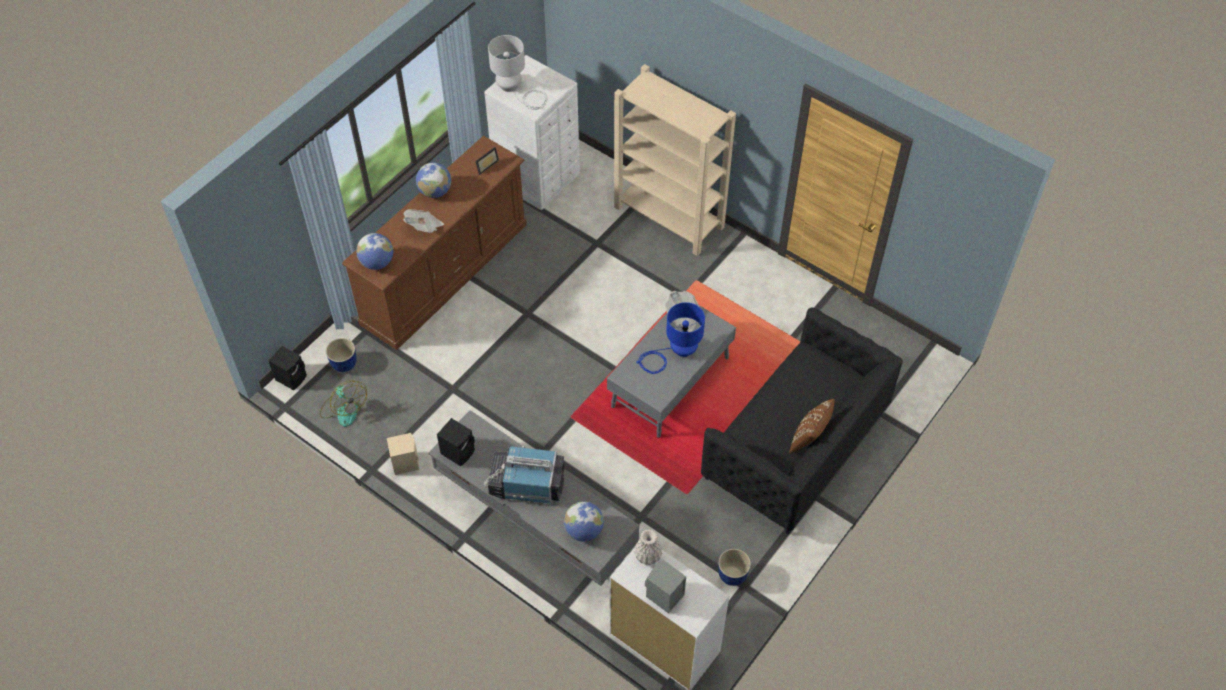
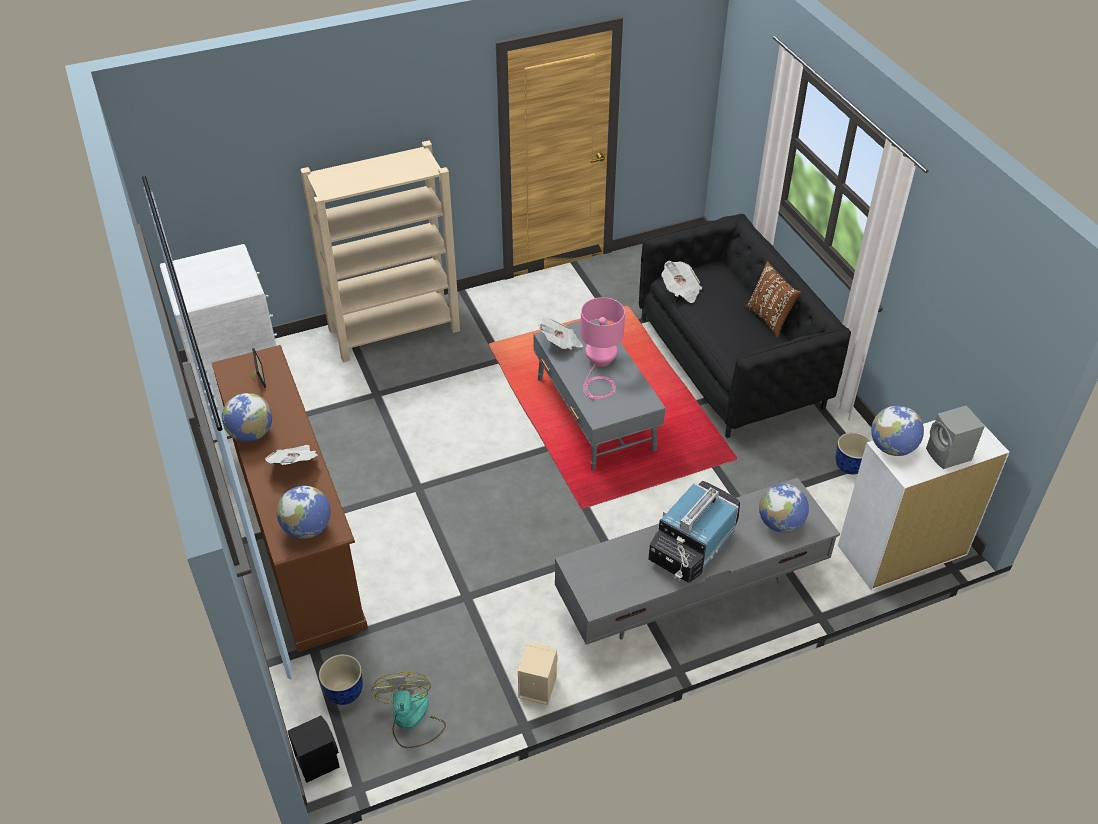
camera: 60 degrees left, 10 degrees down
fan [320,381,367,427] -> fan turned 90 degrees counterclockwise [371,672,446,748]
black speaker [437,418,475,466] -> none
grey table lamp [488,35,548,110] -> none
white vase [634,529,662,565] -> globe [871,405,924,456]
blue table lamp [636,302,705,374] -> pink table lamp [580,297,625,400]
none -> newspaper [661,261,702,303]

